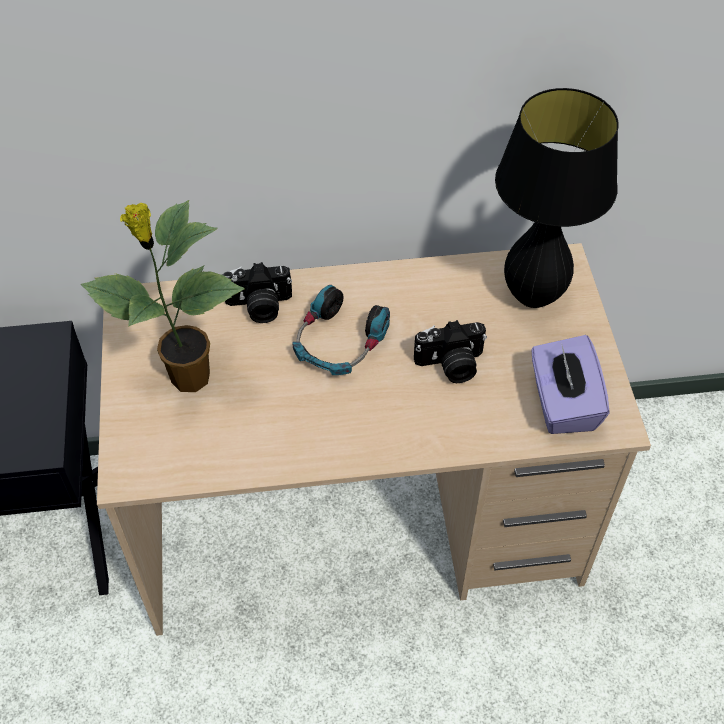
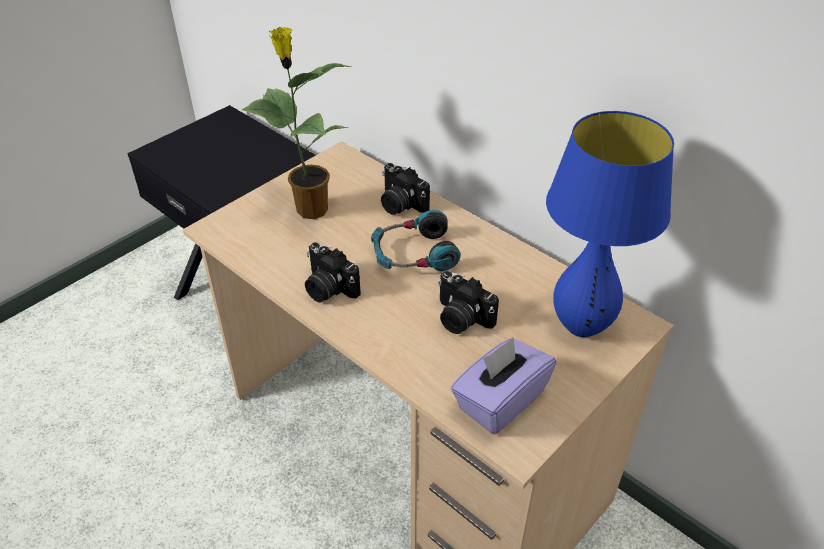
camera: 50 degrees right, 10 degrees down
black table lamp [495,88,618,308] -> blue table lamp [546,111,674,337]
none -> camera [305,242,361,303]

